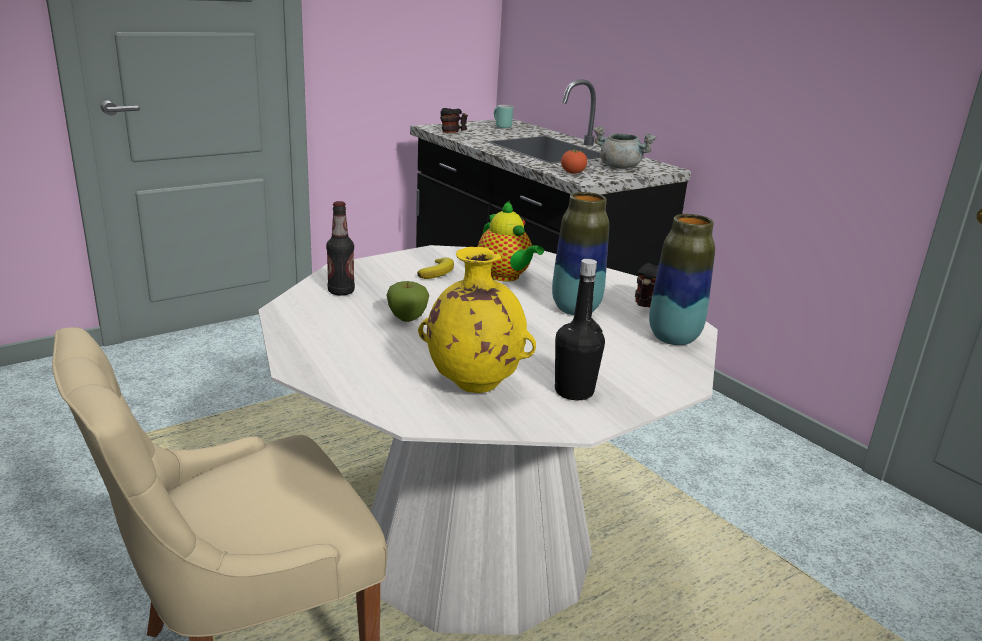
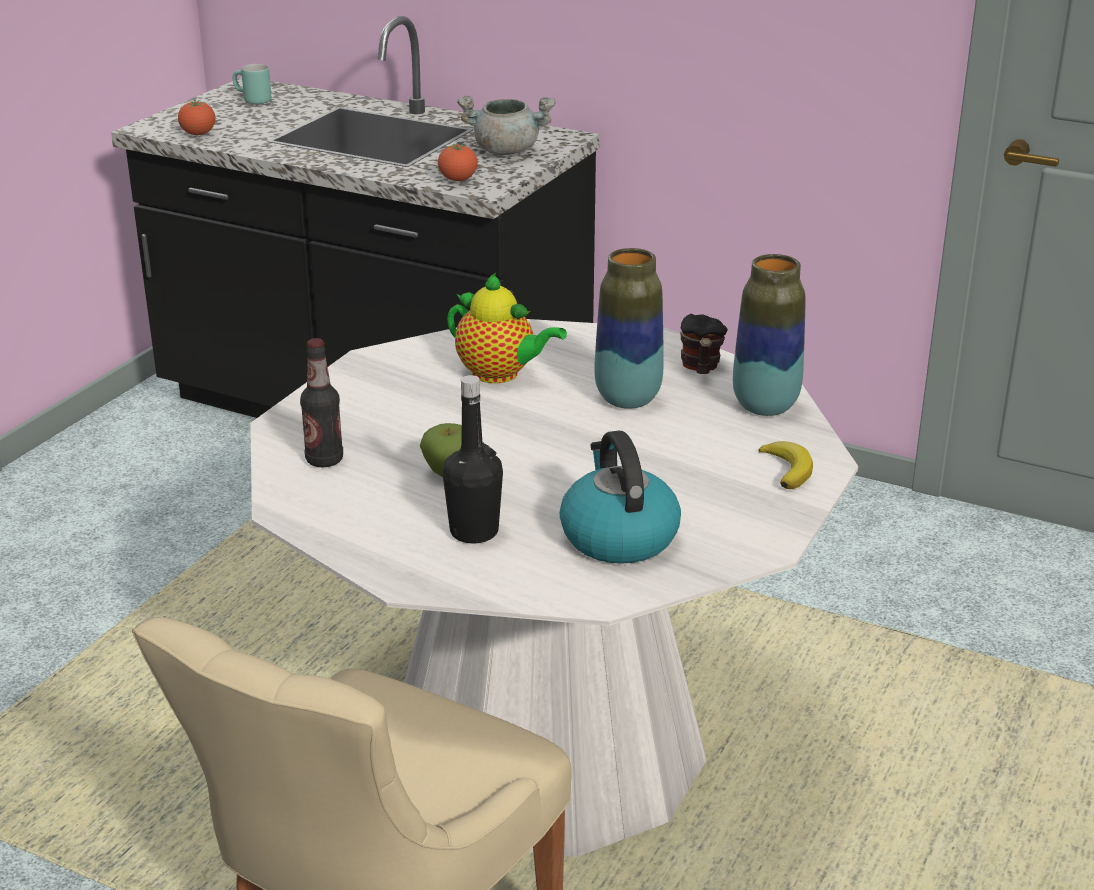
camera: 25 degrees left, 5 degrees up
banana [417,257,454,279] -> banana moved to [759,441,813,489]
yellow vase [418,247,536,393] -> kettle [559,431,681,564]
mug [440,108,468,133] -> tomato [178,99,215,135]
black bottle [555,259,605,400] -> black bottle moved to [442,375,503,544]

